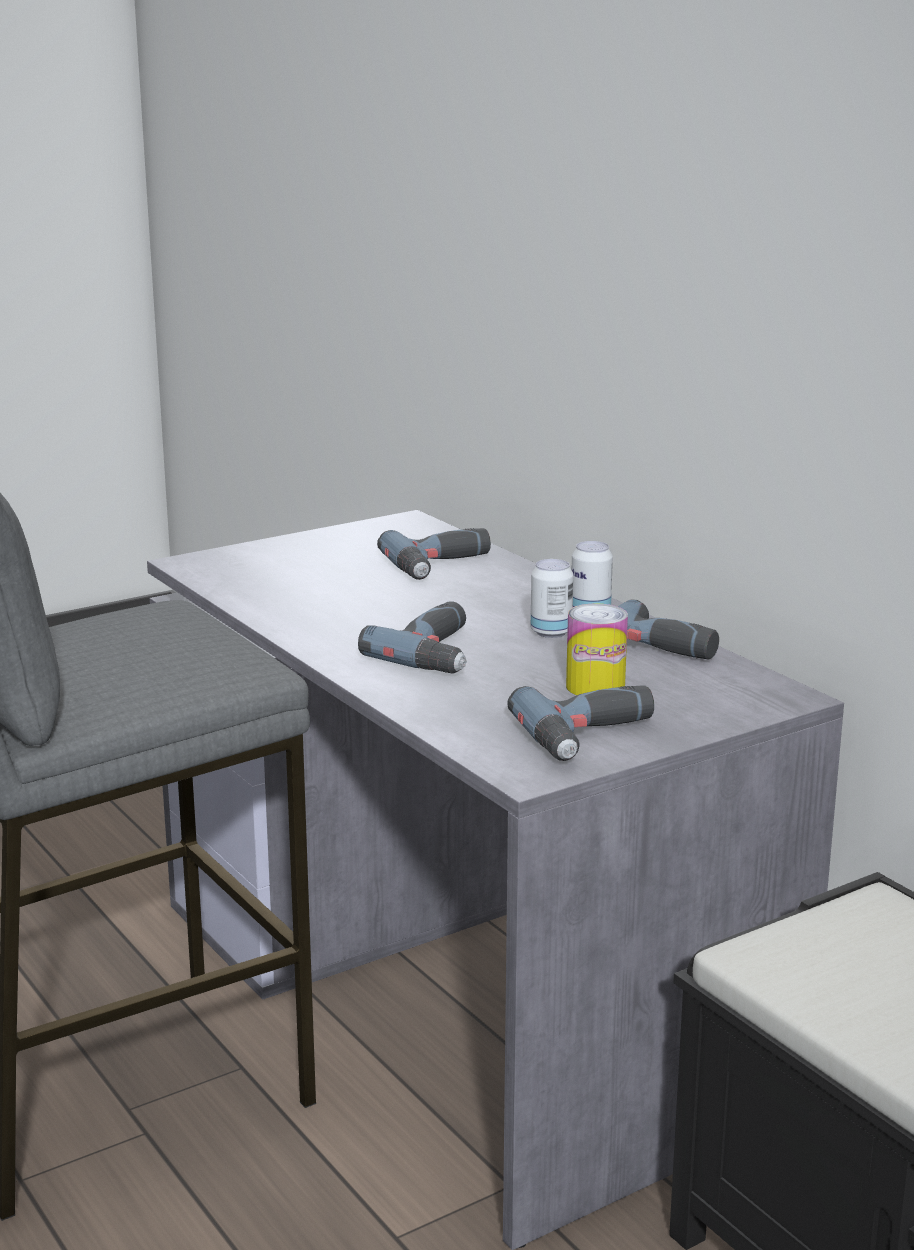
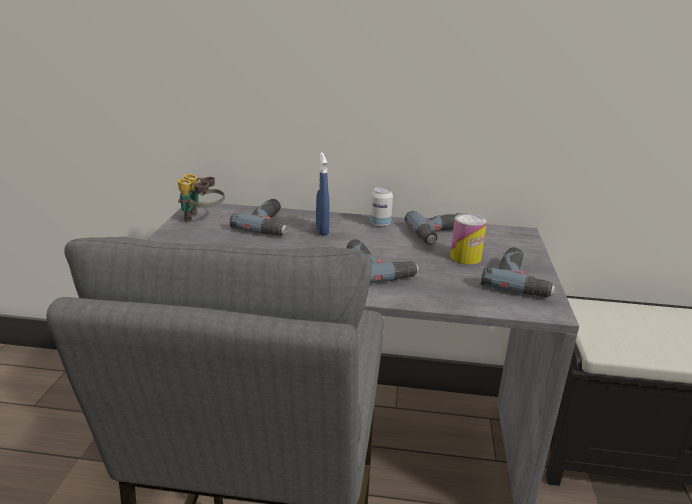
camera: 50 degrees left, 5 degrees up
can [531,559,574,638] -> none
none -> binoculars [178,174,225,222]
none -> blue spray bottle [316,152,330,236]

